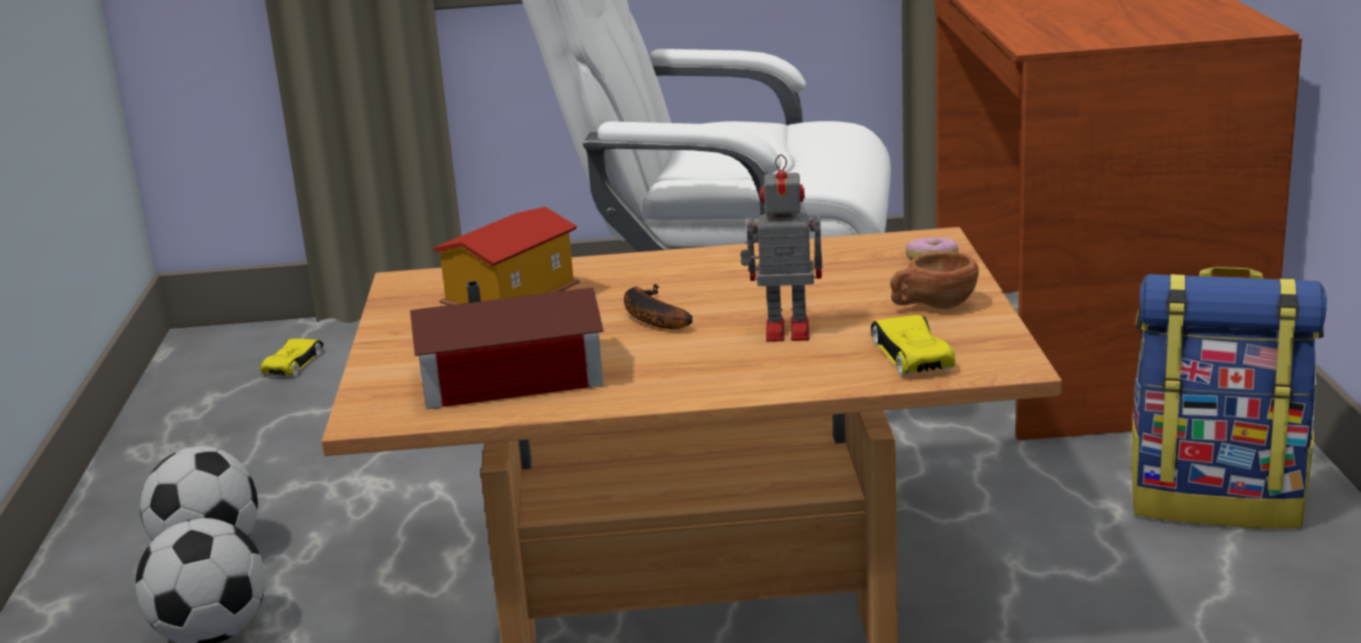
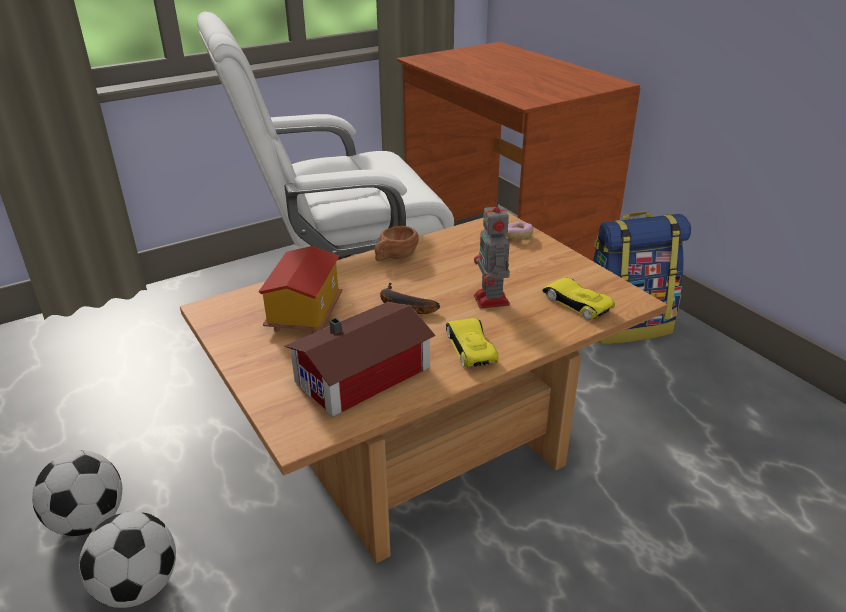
camera: 30 degrees left, 10 degrees up
yellow toy car [260,339,324,376] -> yellow toy car moved to [446,318,499,367]
toy robot [740,154,822,342] -> toy robot turned 75 degrees counterclockwise [474,197,510,308]
brown cup [890,252,979,309] -> brown cup moved to [375,226,419,261]

